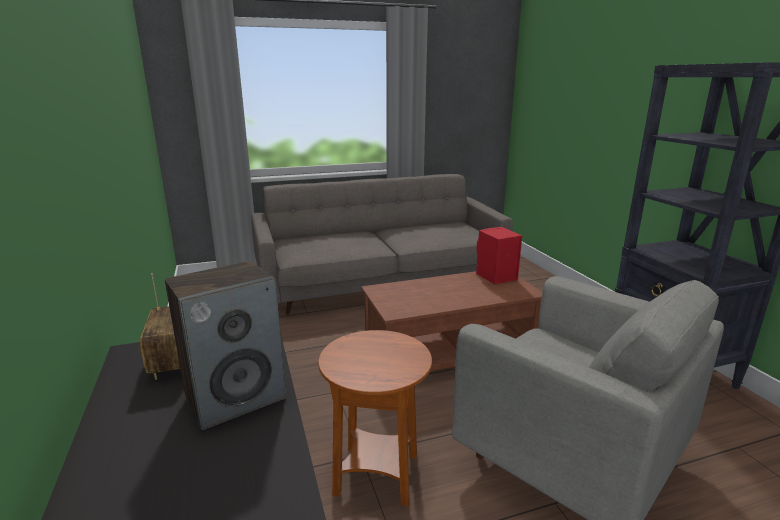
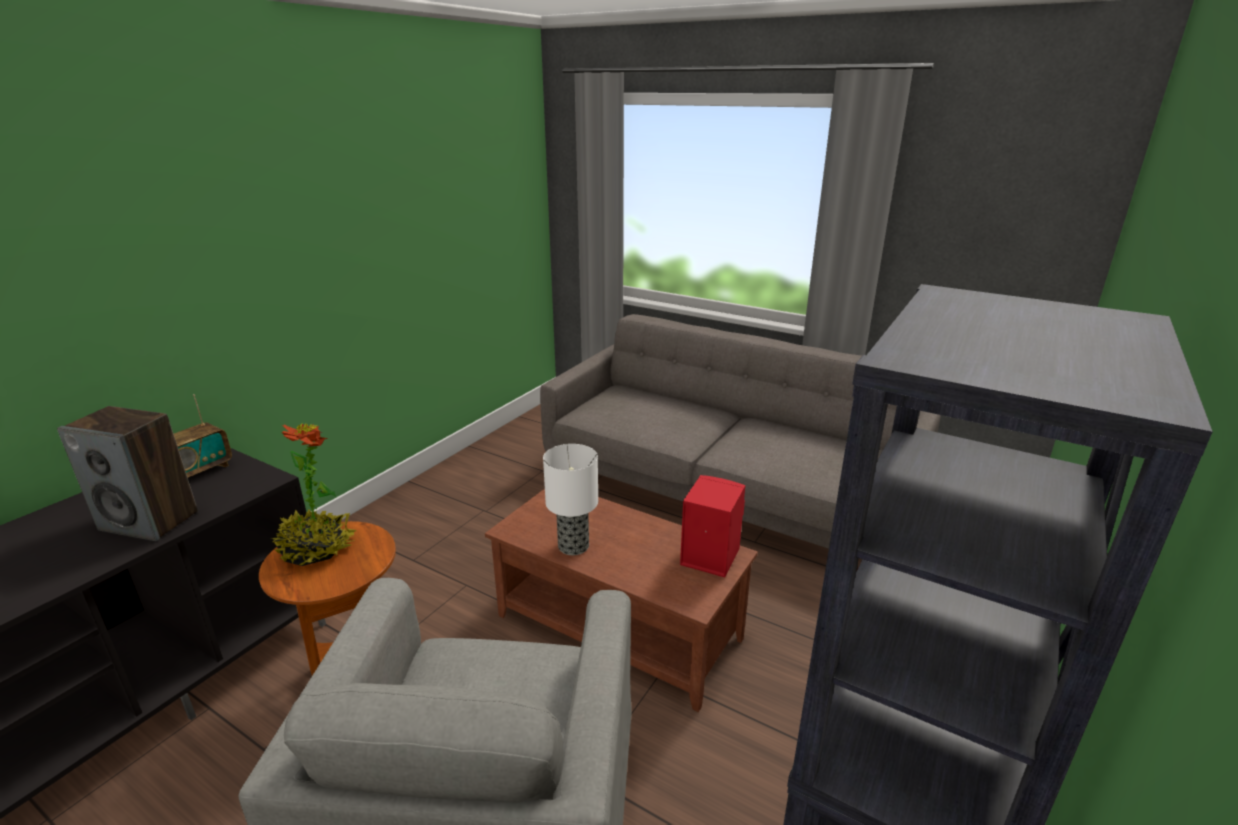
camera: 50 degrees right, 5 degrees up
none -> potted plant [271,423,356,566]
none -> table lamp [543,444,598,555]

